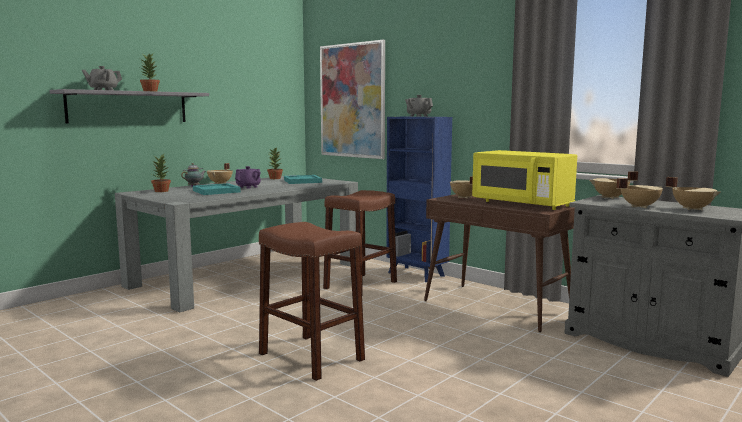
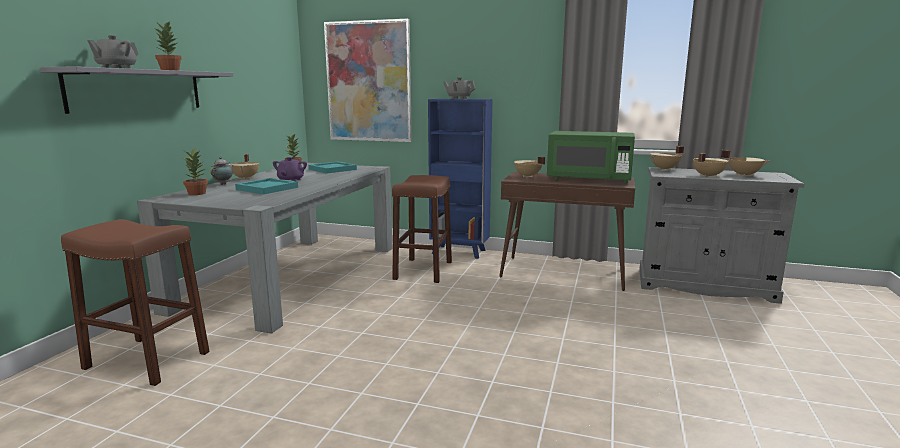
camera: 25 degrees left, 5 degrees up
brown stool [259,222,365,381] -> brown stool moved to [61,219,210,386]
yellow microwave [472,150,577,210] -> green microwave [547,131,635,183]

